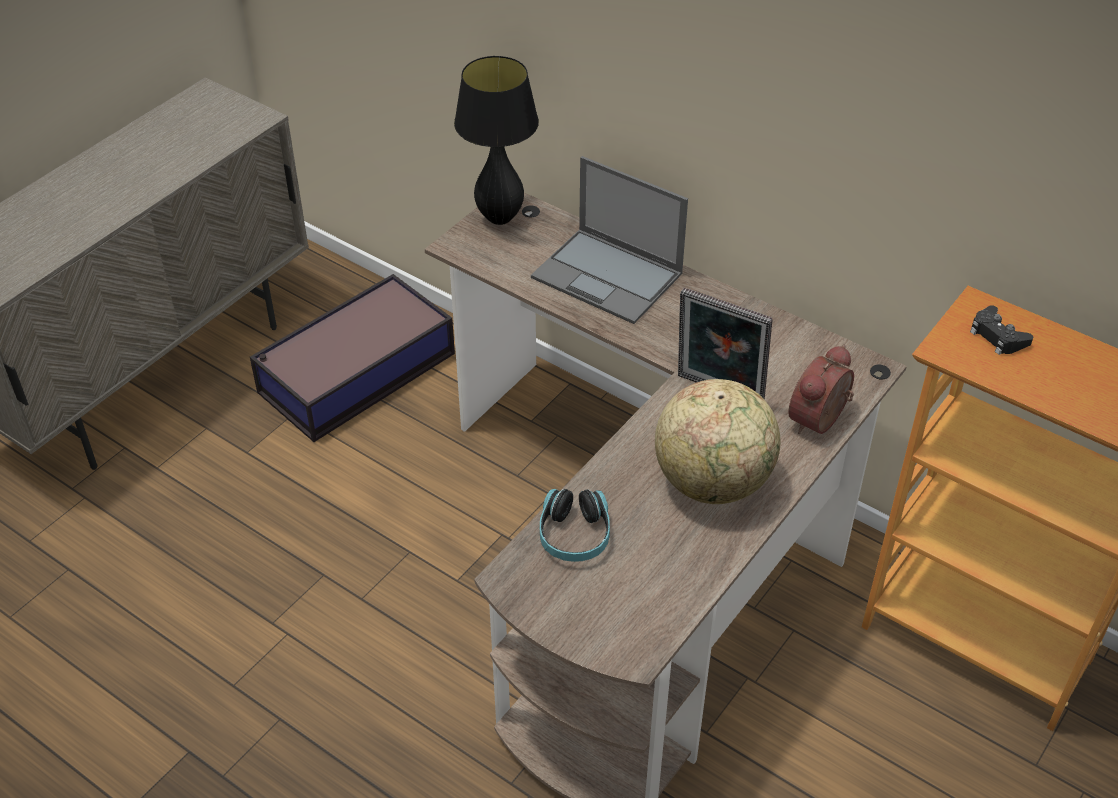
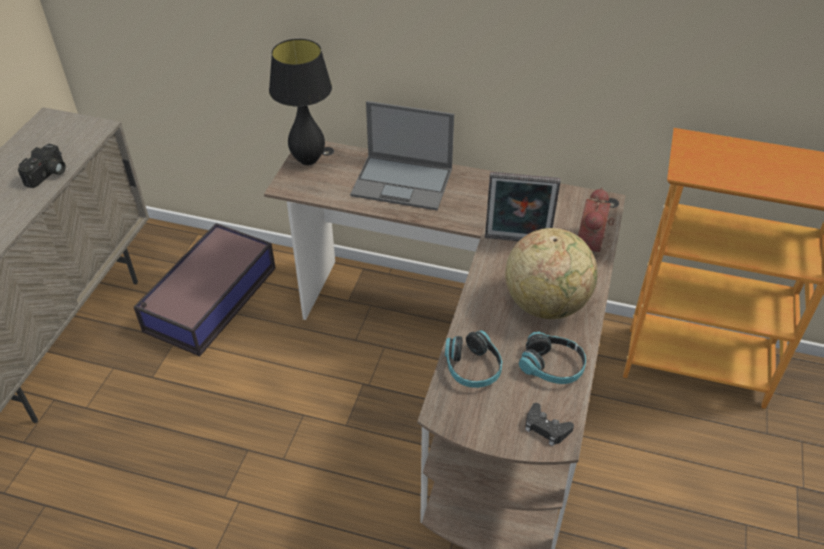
camera: 20 degrees left, 0 degrees up
black game controller [970,305,1033,355] -> black game controller moved to [525,403,574,446]
none -> camera [18,144,66,188]
none -> headphones [519,332,586,384]

